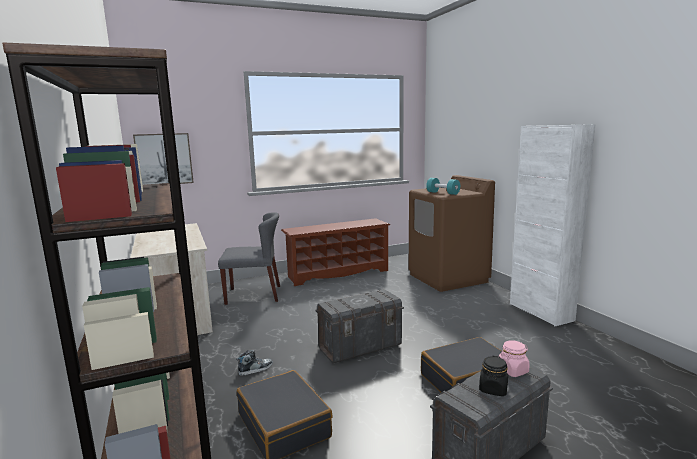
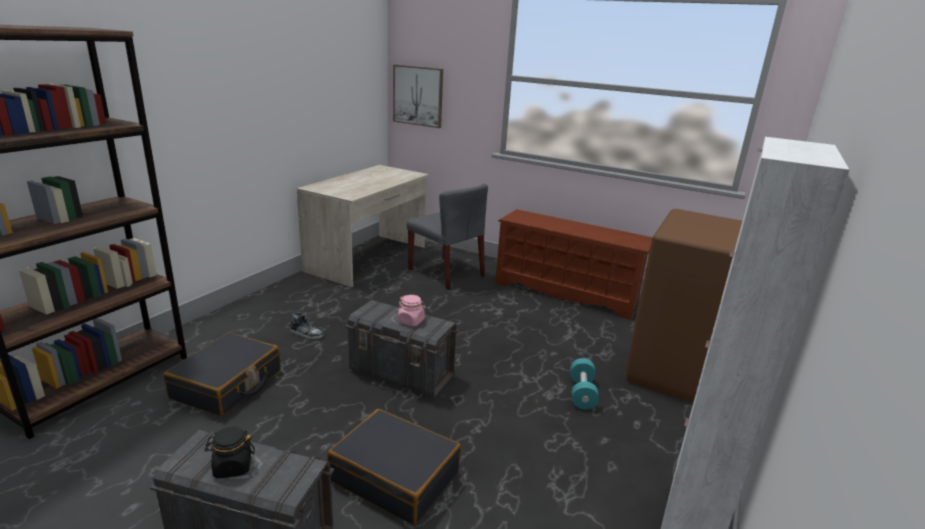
camera: 50 degrees right, 10 degrees up
turquoise dumbbell [426,178,460,195] -> turquoise dumbbell moved to [570,358,599,409]
pink jar [499,340,530,377] -> pink jar moved to [398,295,426,326]

